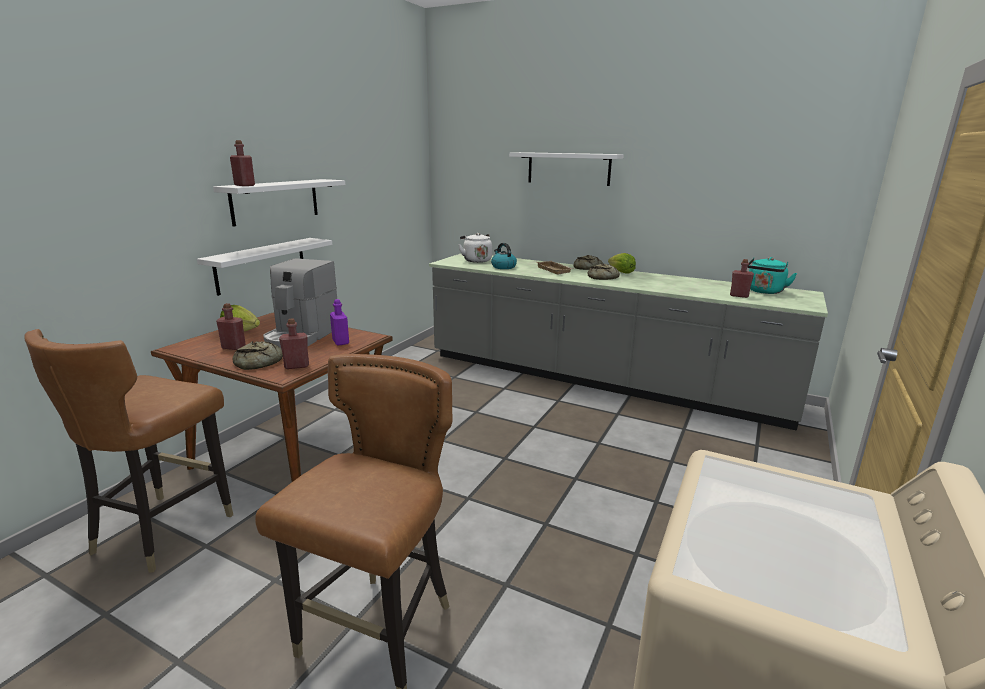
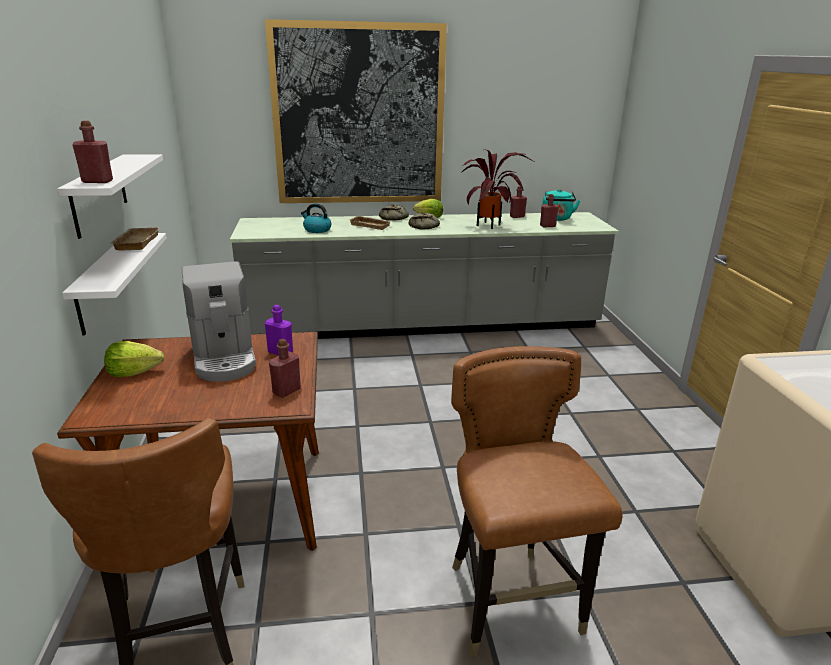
camera: 35 degrees left, 5 degrees up
red bottle [216,303,246,350] -> red bottle moved to [510,186,527,218]
bread [232,341,283,370] -> none
white kettle [458,233,492,263] -> none
white shelf [509,152,624,186] -> picture [265,19,447,203]
none -> beige tray [111,227,159,251]
none -> potted plant [461,150,534,229]

